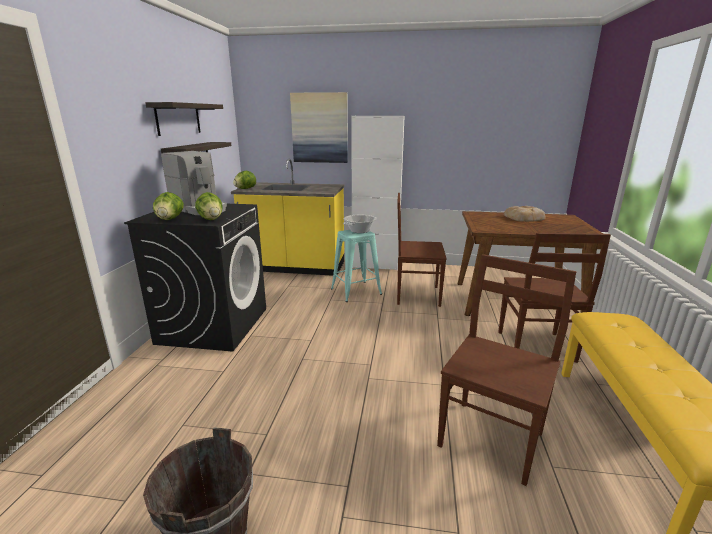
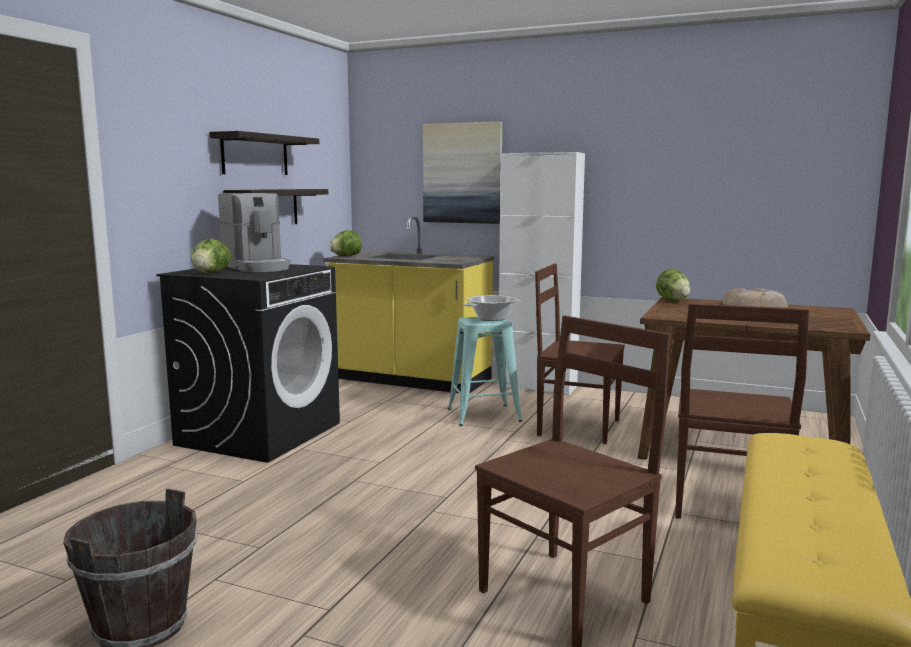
camera: 15 degrees right, 10 degrees down
lettuce [195,192,223,220] -> lettuce moved to [656,269,691,302]

